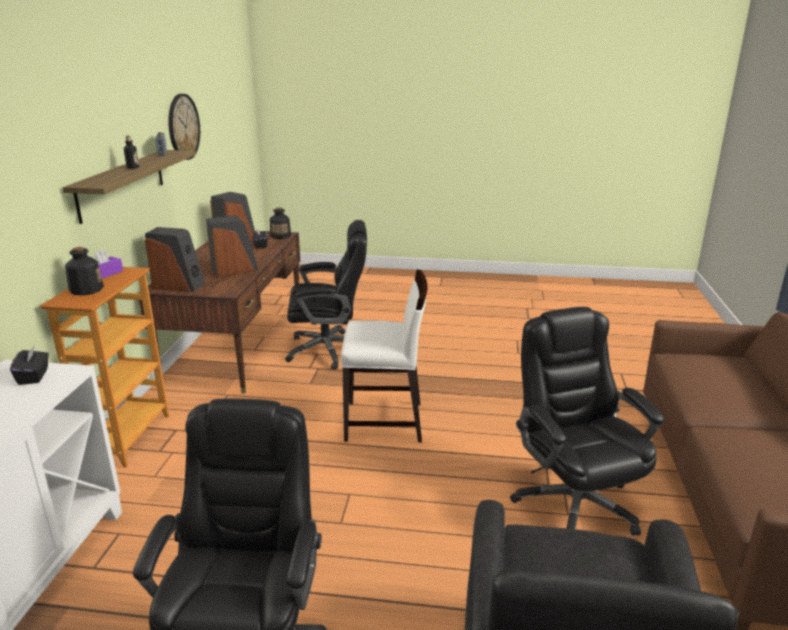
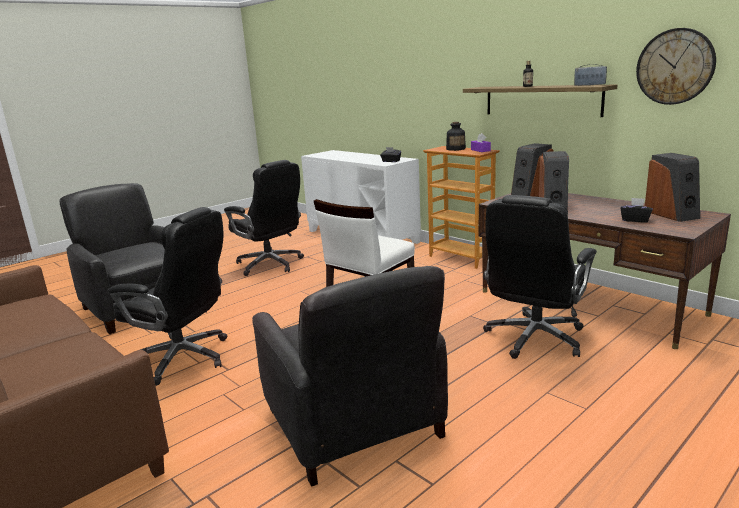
camera: 130 degrees right, 5 degrees down
bottle [270,208,291,239] -> none
none -> black armchair [252,266,448,487]

